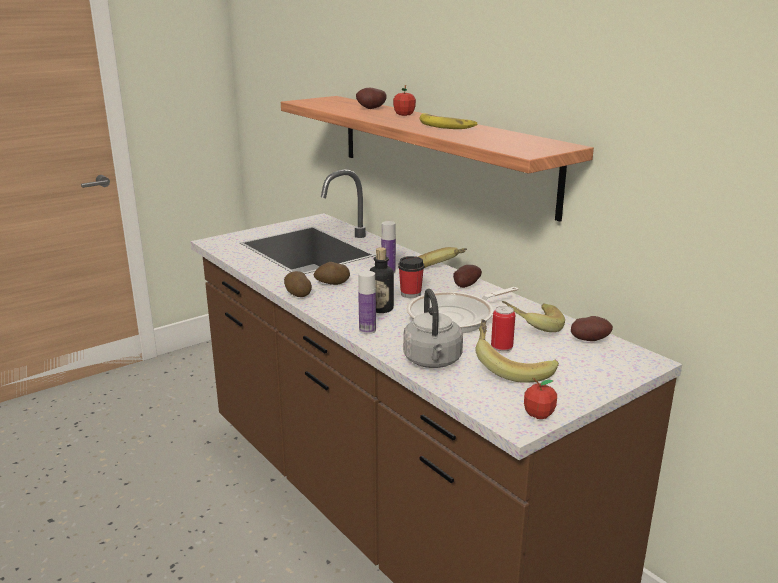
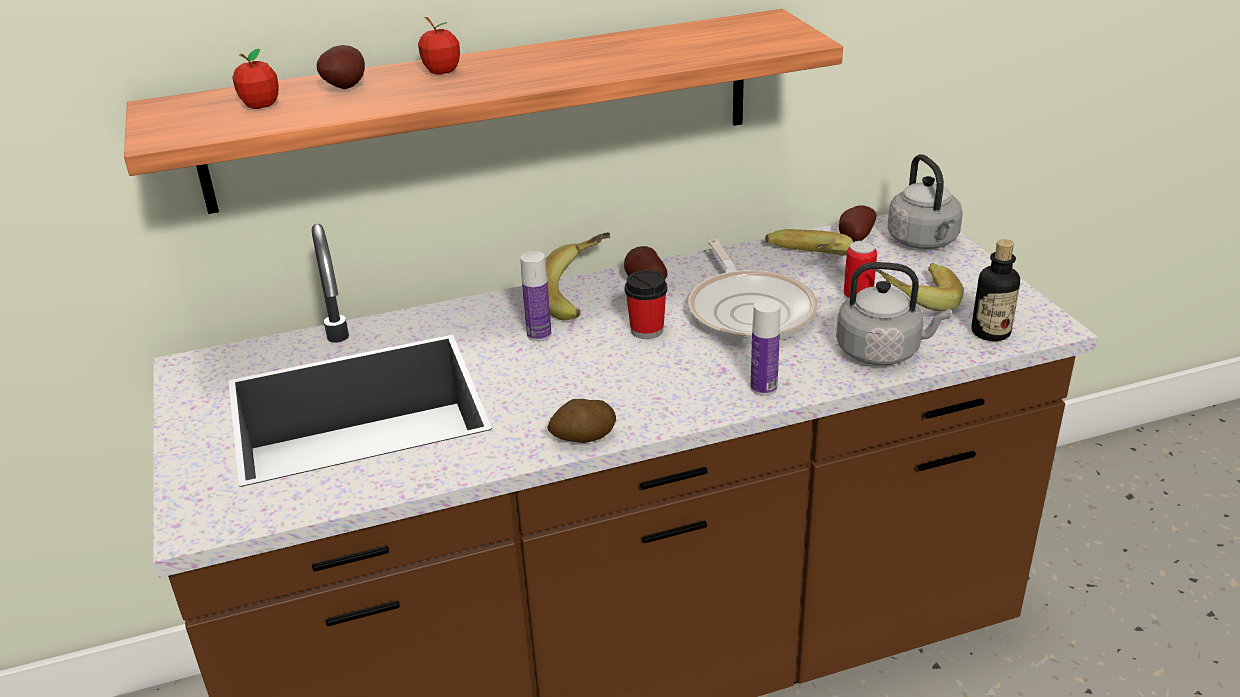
camera: 70 degrees left, 10 degrees up
potato [314,262,350,285] -> none
bottle [369,247,394,313] -> bottle moved to [971,239,1020,341]
banana [420,113,477,129] -> none
apple [524,377,557,419] -> apple moved to [232,49,279,109]
none -> grey kettle [888,154,963,249]

